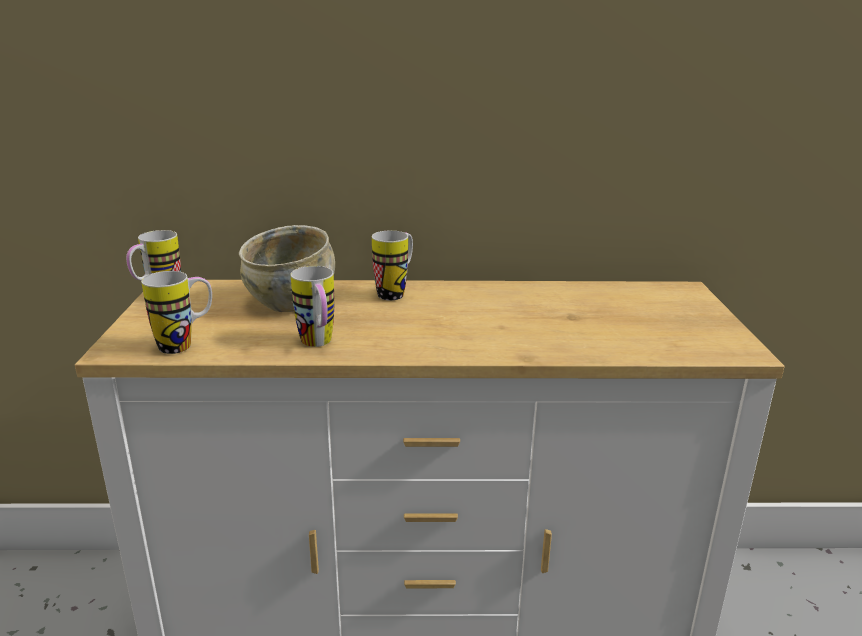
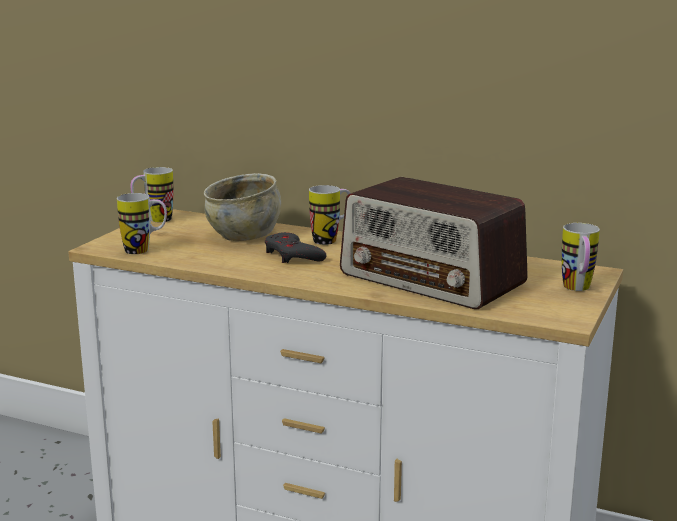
camera: 25 degrees right, 5 degrees down
mug [291,266,334,347] -> mug moved to [562,223,600,291]
none -> grey game controller [265,232,327,263]
none -> radio [340,177,528,309]

